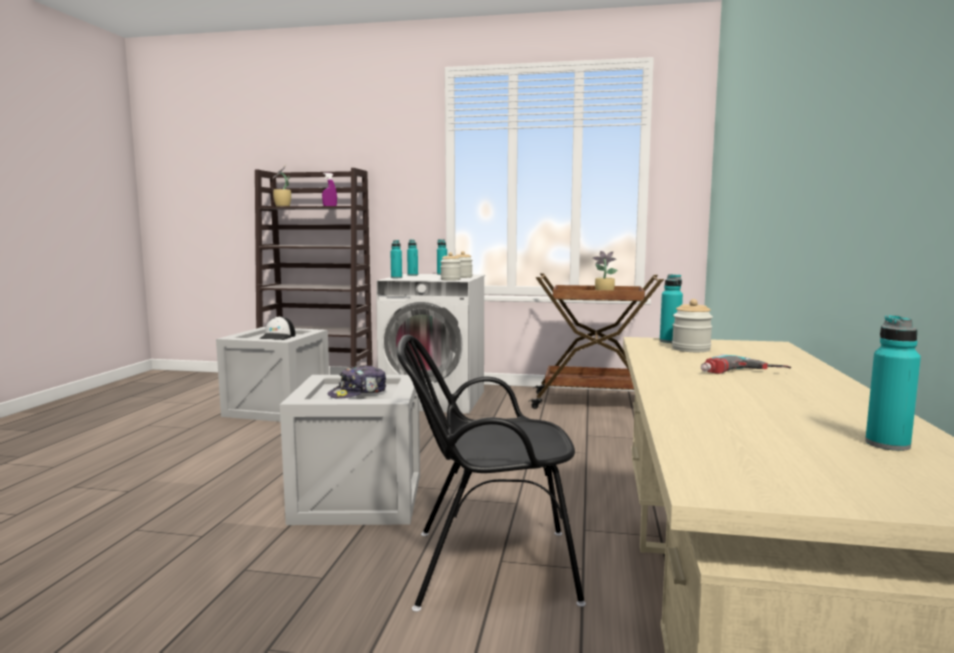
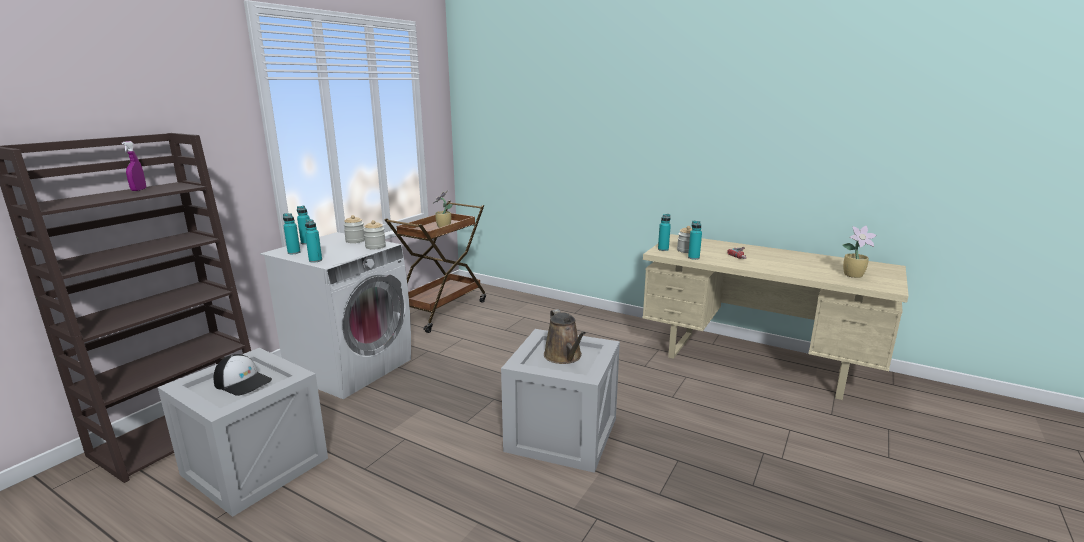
camera: 70 degrees left, 10 degrees up
potted plant [272,164,291,206] -> potted plant moved to [843,226,877,278]
cap [328,366,386,399] -> brown watering can [544,309,586,364]
black chair [397,335,586,612] -> none
turquoise bottle [865,315,921,451] -> turquoise bottle moved to [688,221,702,260]

